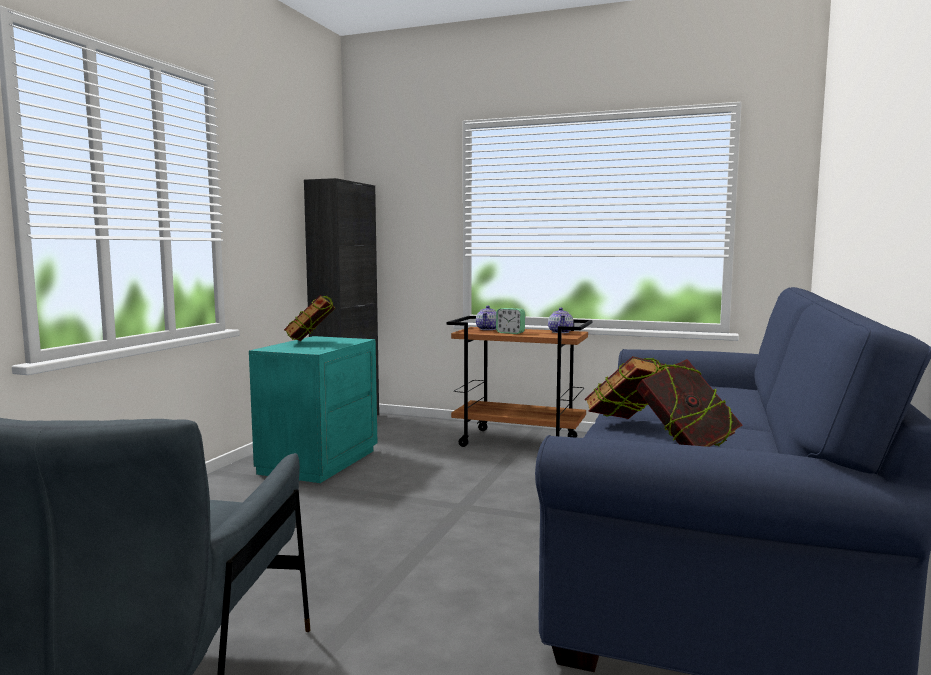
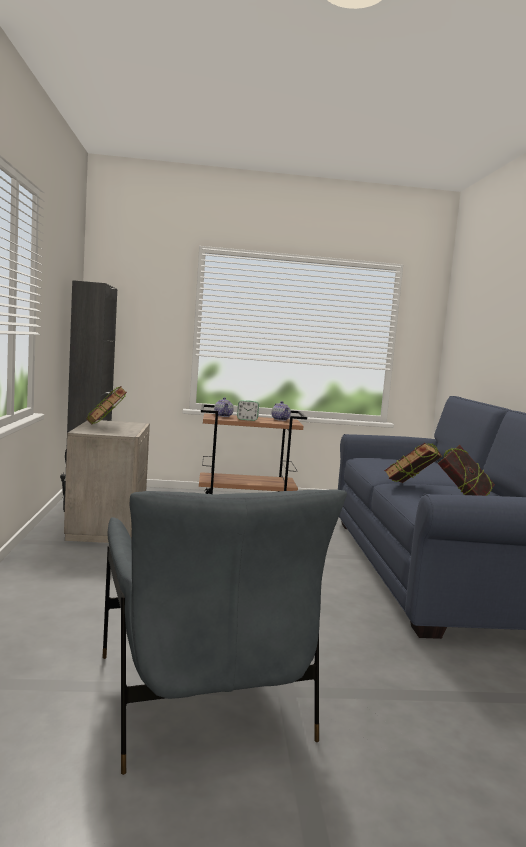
camera: 25 degrees left, 0 degrees up
turquoise nightstand [249,336,377,483] -> beige nightstand [60,420,150,543]

